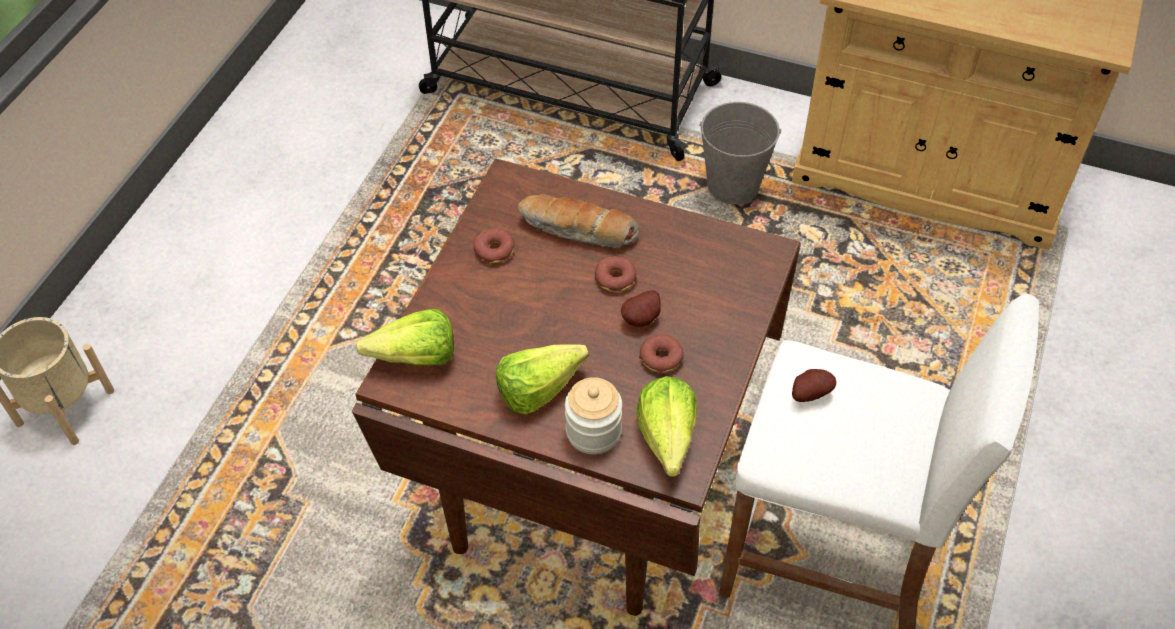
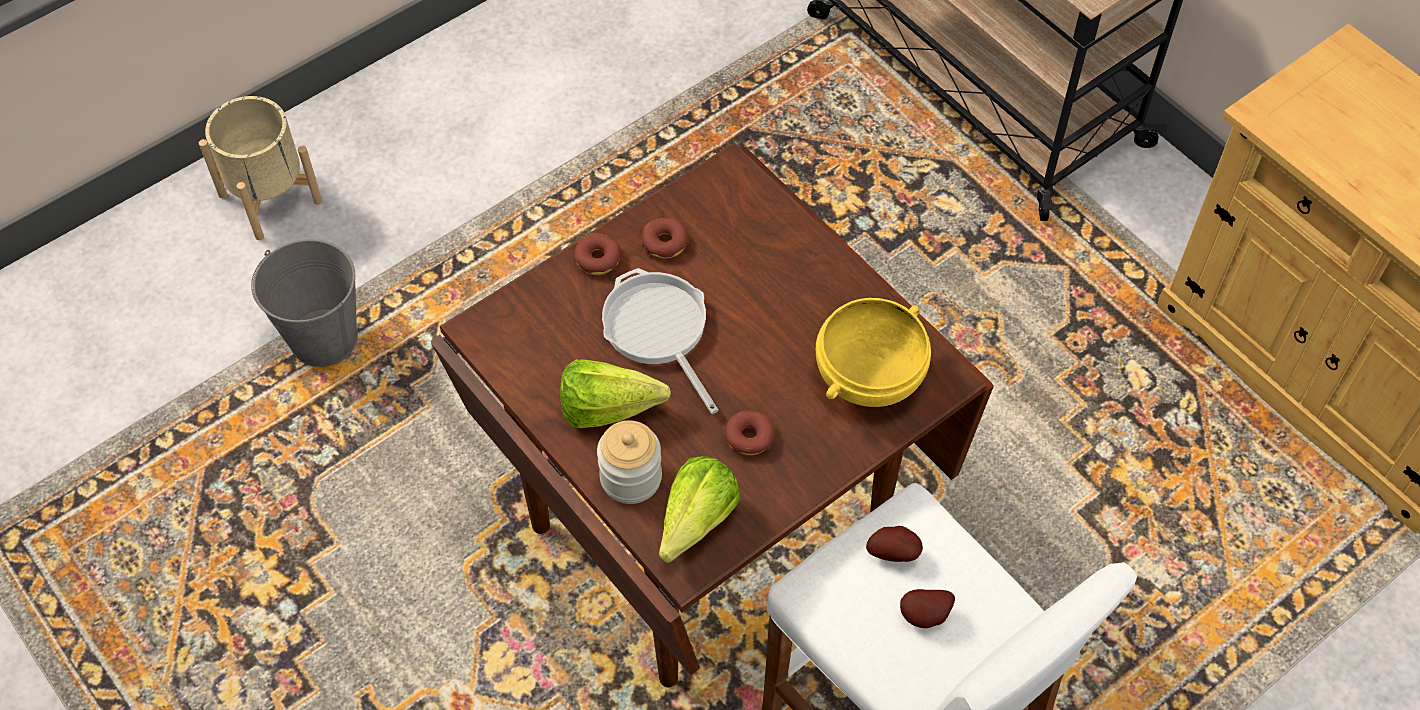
camera: 30 degrees right, 5 degrees up
lettuce [356,309,454,365] -> none
bread [518,194,639,248] -> none
donut [595,257,637,292] -> donut moved to [574,233,621,275]
potato [621,290,661,327] -> potato moved to [900,589,955,628]
grey bucket [699,102,781,205] -> grey bucket moved to [251,239,358,367]
none -> frying pan [602,268,719,414]
none -> yellow bowl [816,298,931,407]

